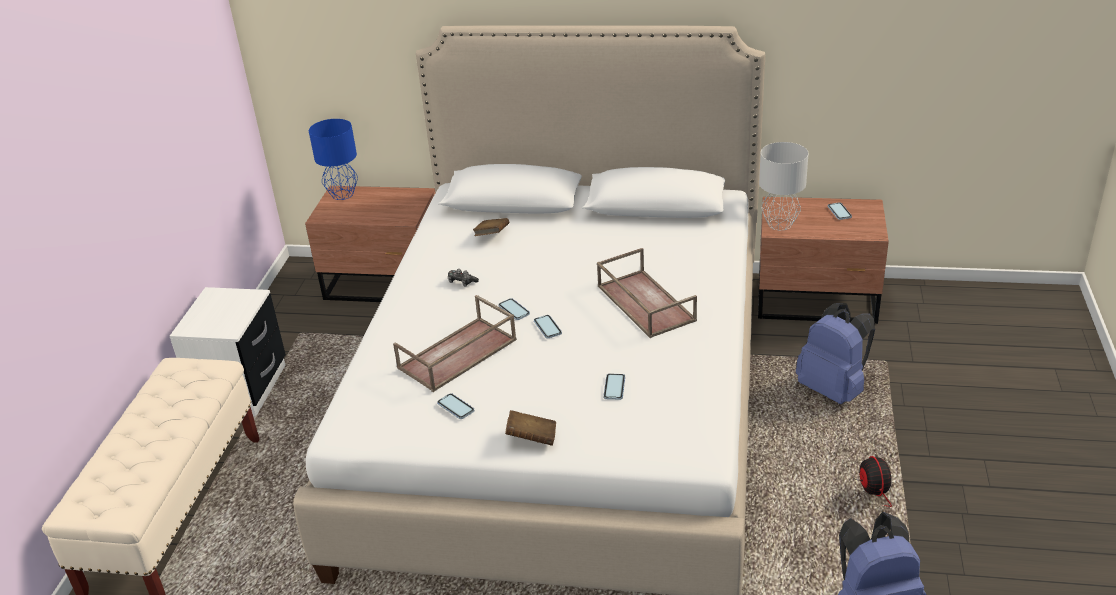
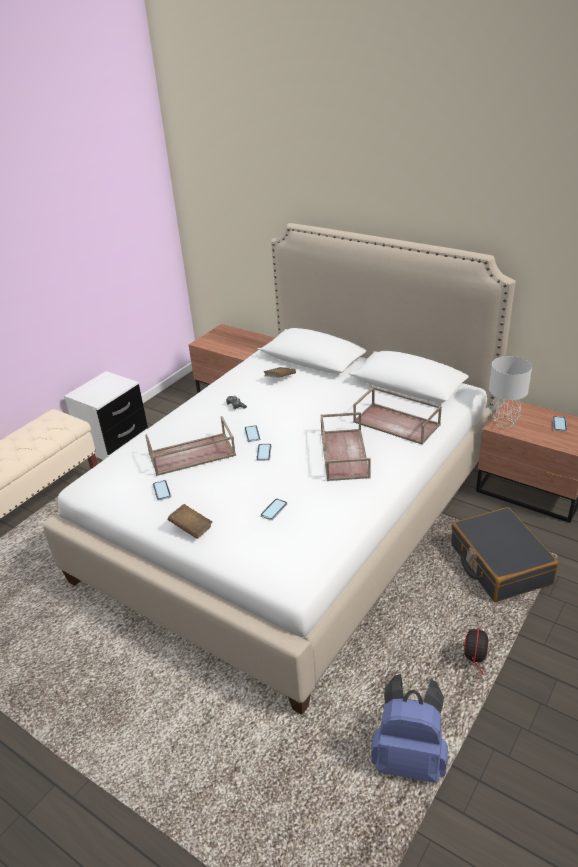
camera: 25 degrees right, 0 degrees up
blue table lamp [309,119,358,200] -> none
blue backpack [796,303,875,404] -> black suitcase [451,507,559,602]
none -> brown tray [353,387,442,445]

